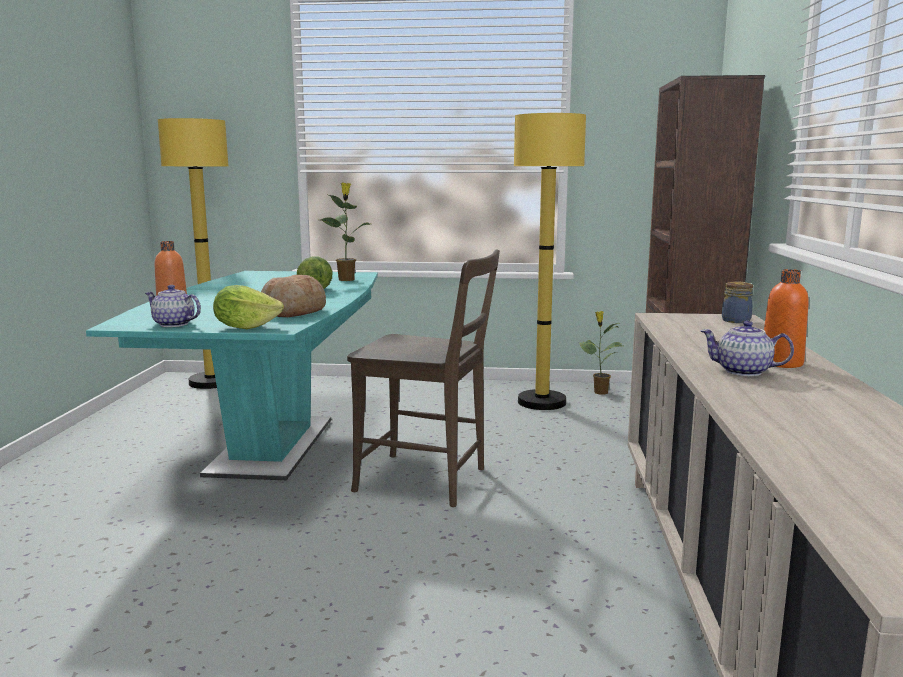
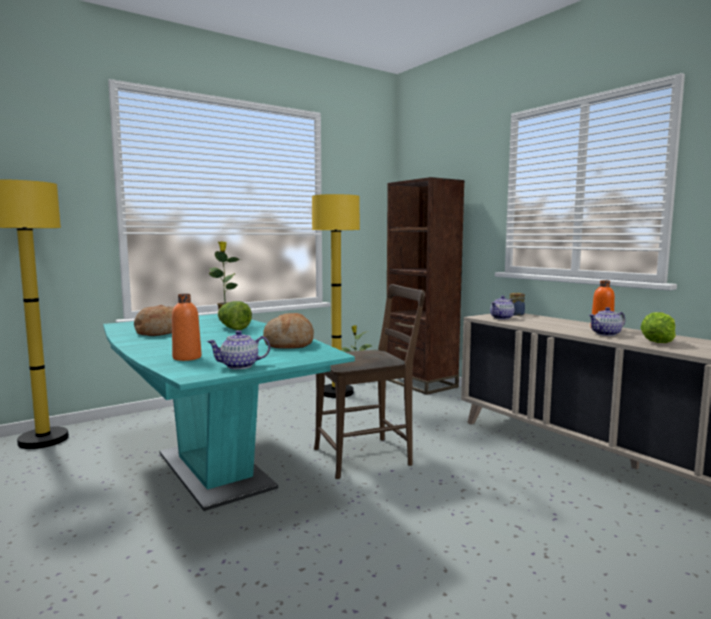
camera: 40 degrees left, 5 degrees down
lettuce [213,285,284,329] -> lettuce moved to [640,312,676,343]
none -> bread [134,305,174,336]
none -> teapot [490,296,515,320]

